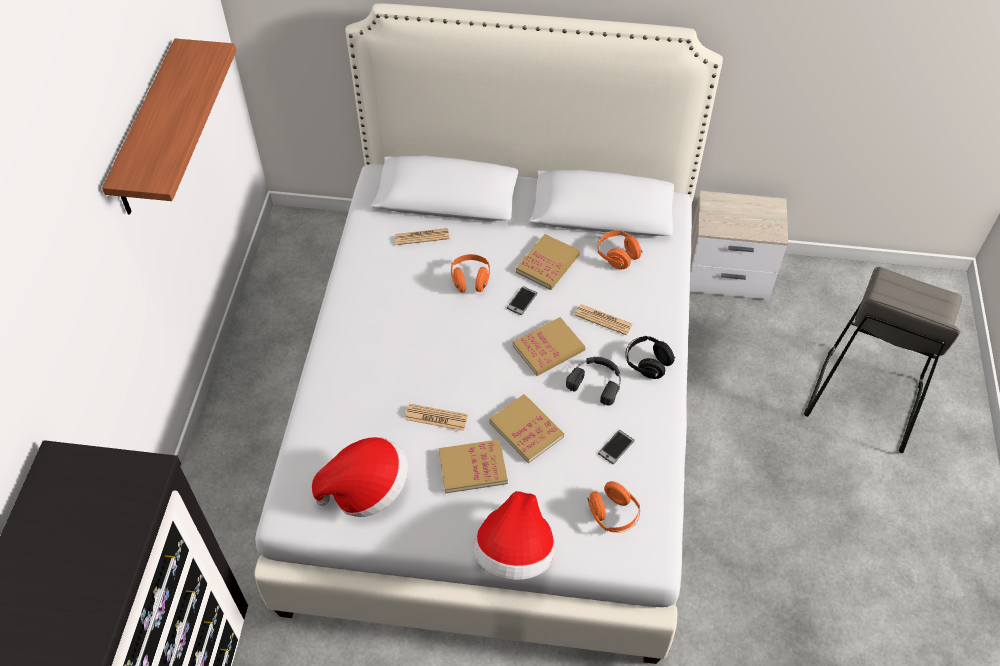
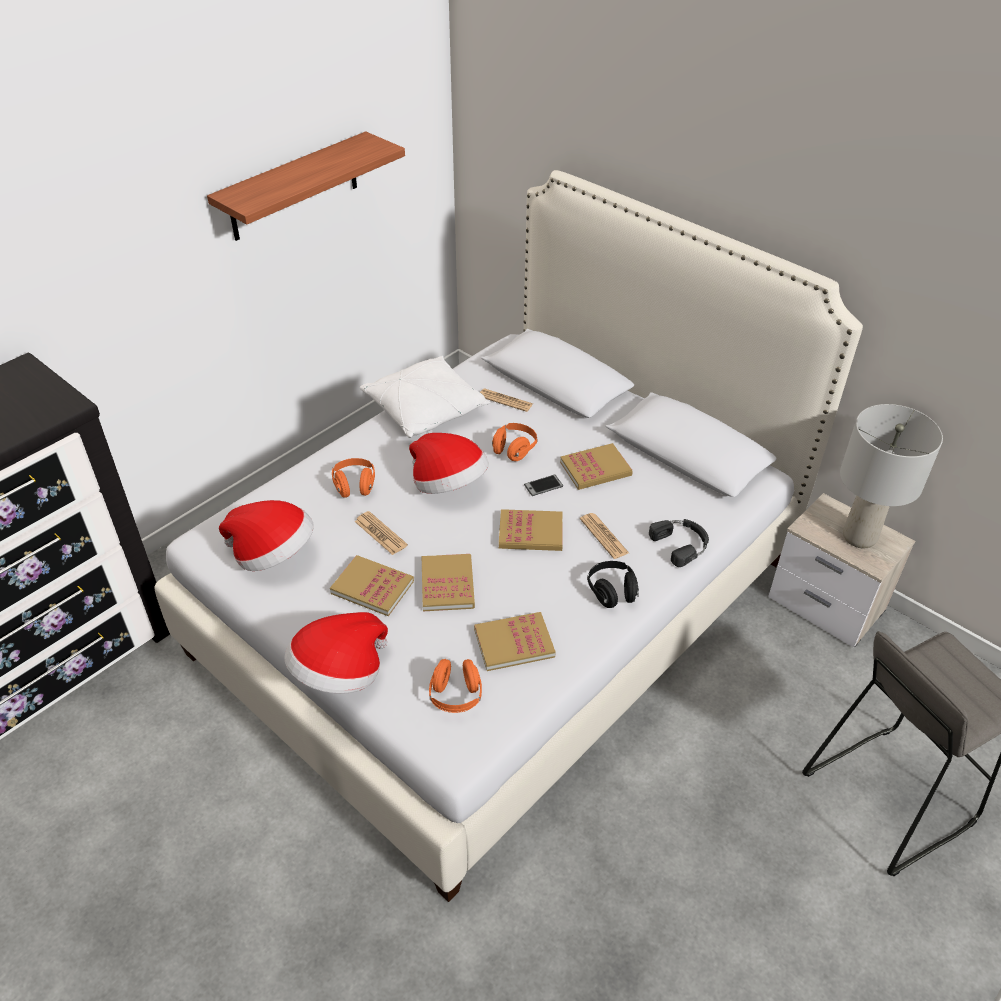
camera: 35 degrees right, 10 degrees down
black headphones [566,357,621,406] -> black headphones moved to [649,519,709,567]
orange headphones [597,230,642,269] -> orange headphones moved to [332,458,375,498]
phone [598,430,635,464] -> book [474,612,556,671]
none -> white pillow [360,356,491,438]
none -> hat [409,433,489,494]
none -> grey table lamp [840,404,943,548]

